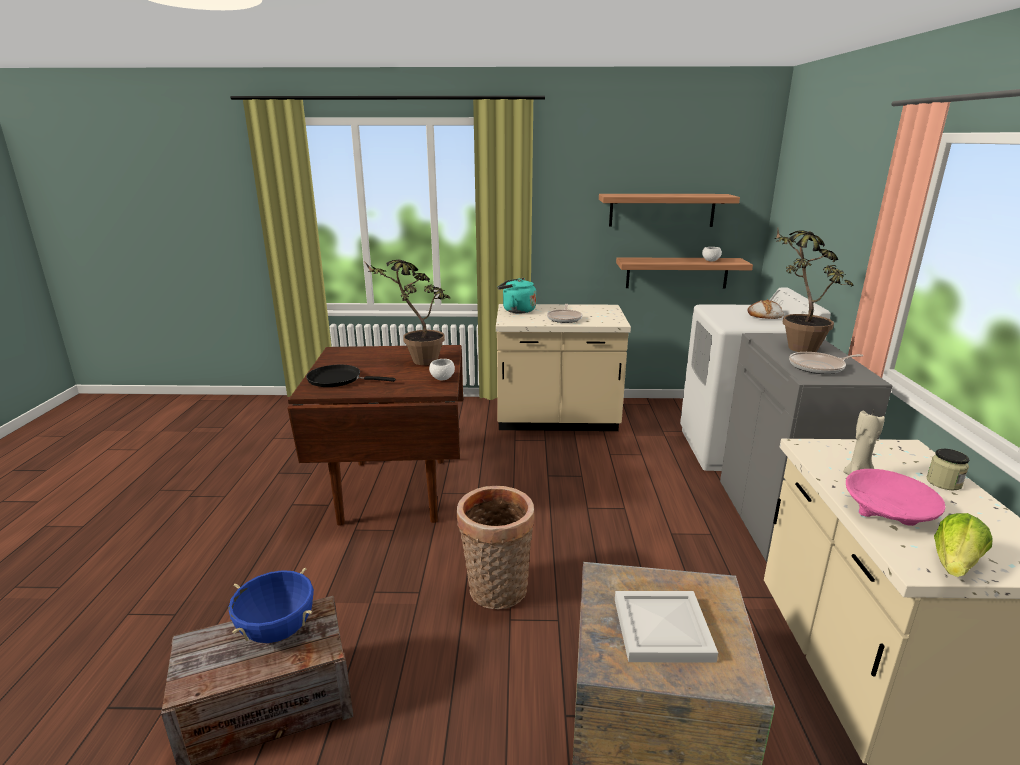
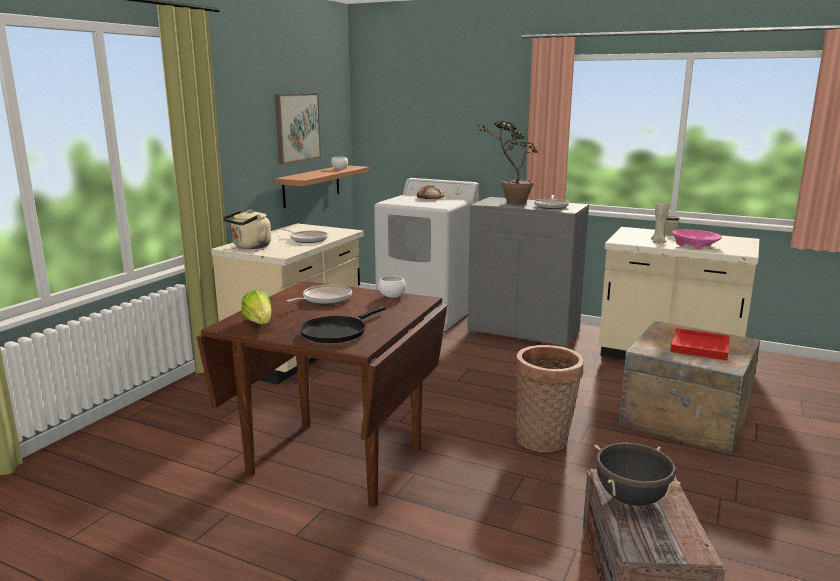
camera: 65 degrees left, 5 degrees down
blue cooking pot [228,568,314,643] -> black cooking pot [594,443,681,506]
potted plant [364,260,450,365] -> frying pan [287,285,352,304]
turquoise kettle [498,278,536,313] -> beige kettle [223,210,271,249]
shelf [599,194,740,227] -> picture [275,93,321,164]
white tray [615,591,718,663] -> red tray [670,328,730,360]
lettuce [934,513,993,577] -> lettuce moved to [241,290,271,324]

